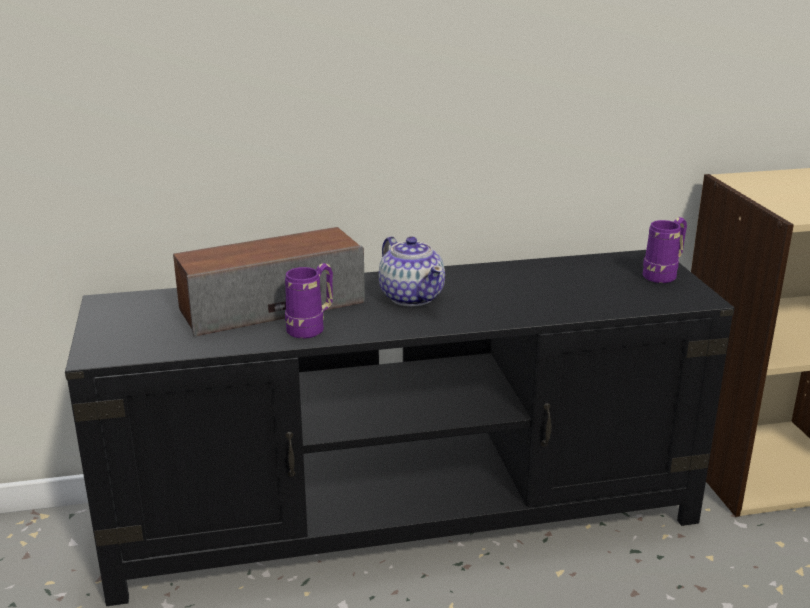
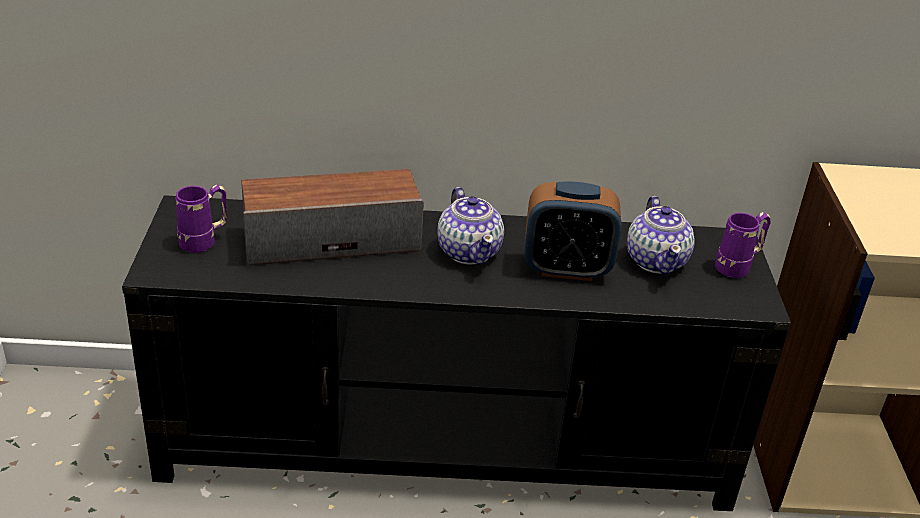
camera: 10 degrees right, 10 degrees up
purple mug [285,263,333,338] -> purple mug moved to [175,184,227,253]
none -> alarm clock [525,182,622,281]
none -> teapot [627,196,695,274]

